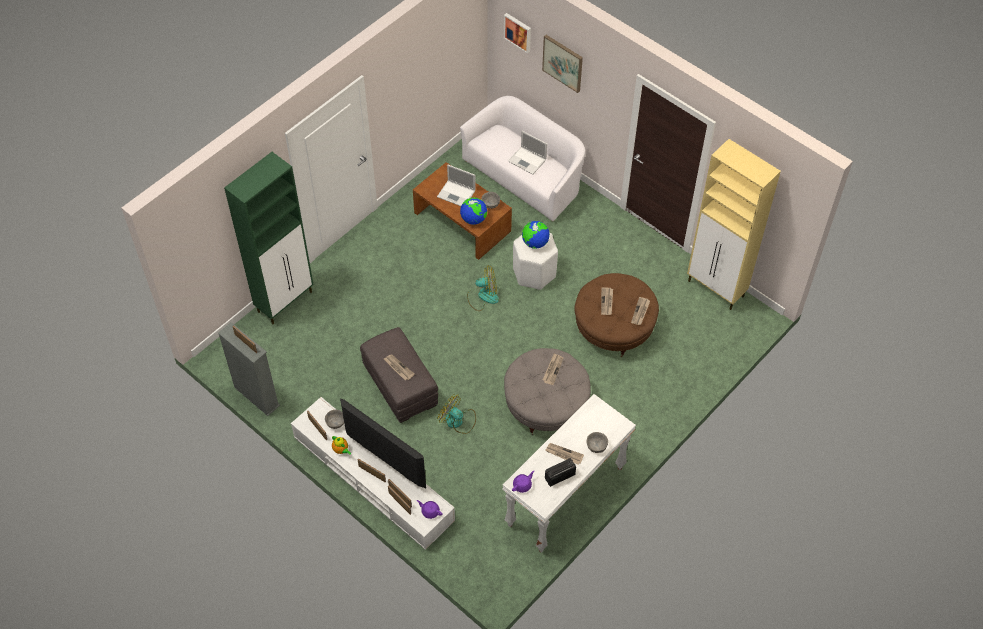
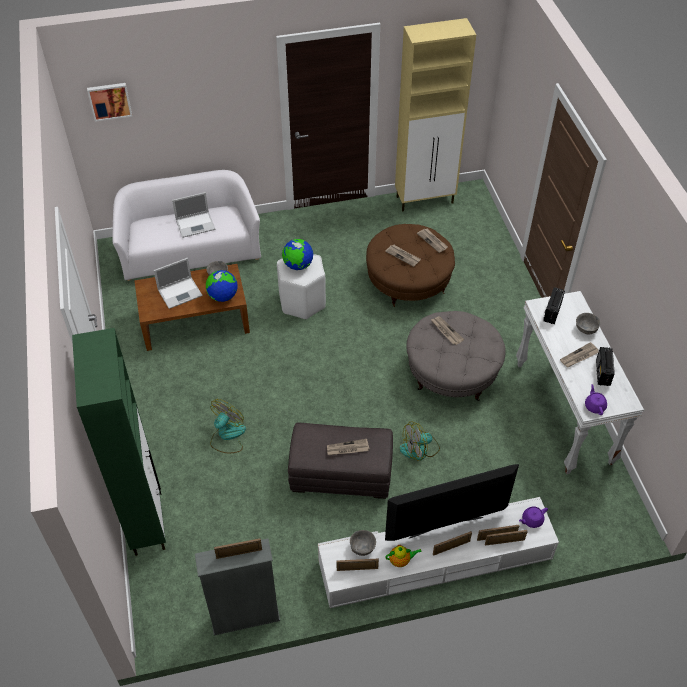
camera: 55 degrees left, 5 degrees down
fan [467,266,499,311] -> fan moved to [210,399,246,453]
picture [542,35,583,93] -> none
none -> radio [543,287,565,324]

